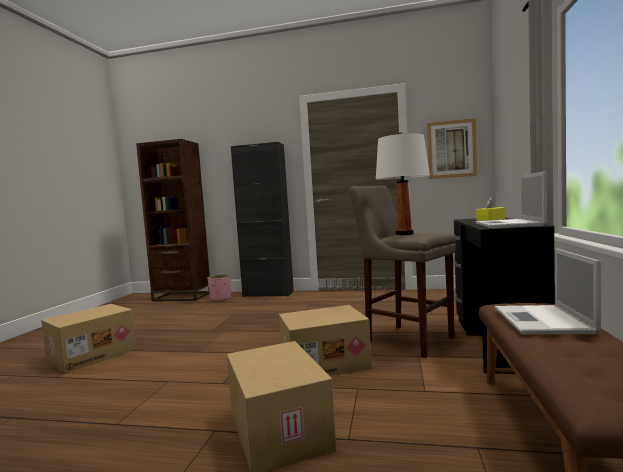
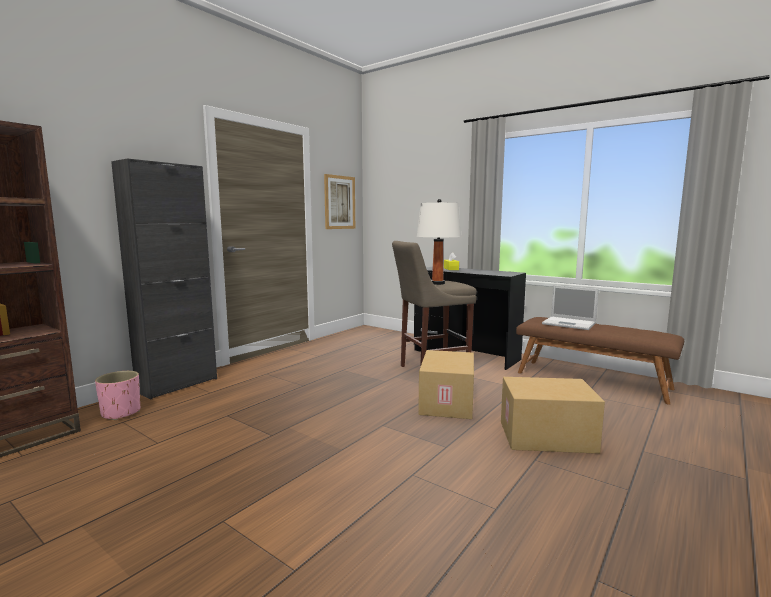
camera: 65 degrees left, 5 degrees up
cardboard box [41,304,136,373] -> none
laptop [475,172,547,228] -> none

